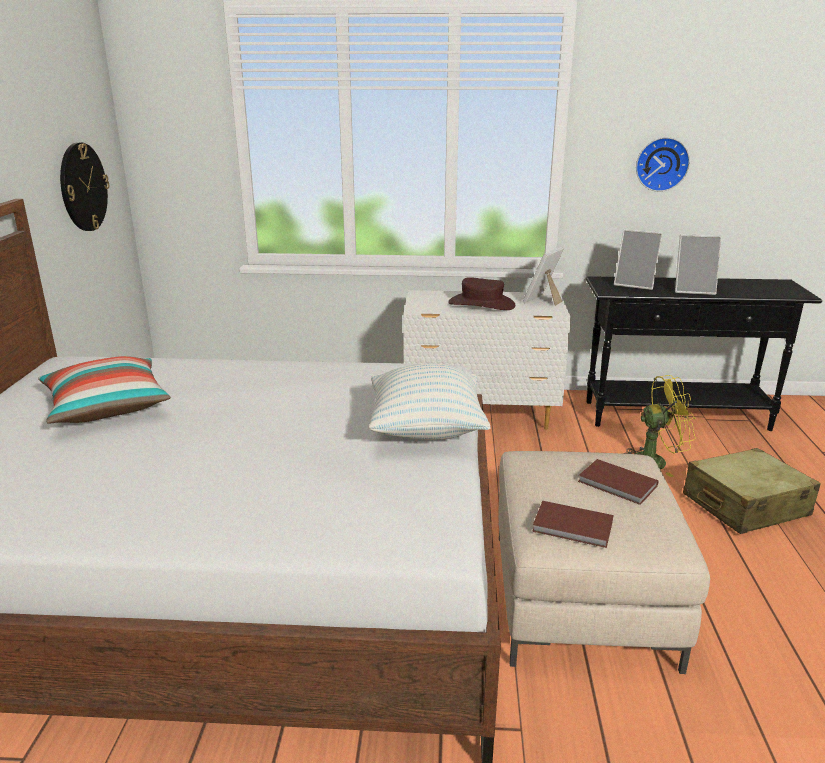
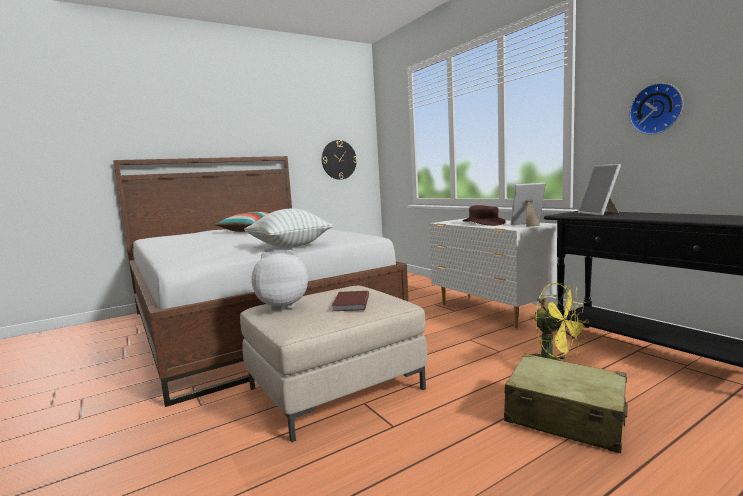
camera: 55 degrees right, 15 degrees down
brown book [532,501,614,548] -> plush toy [251,250,308,311]
picture frame [675,234,722,295] -> none

